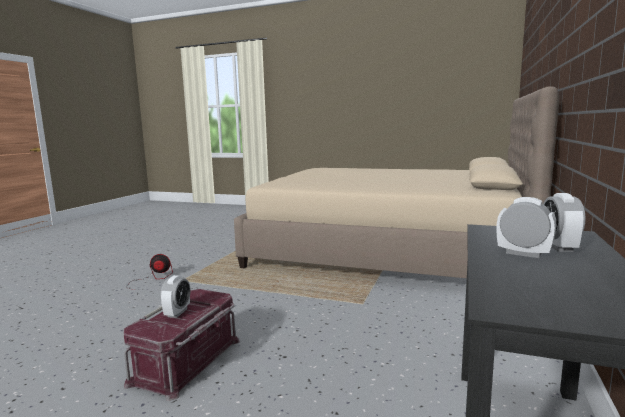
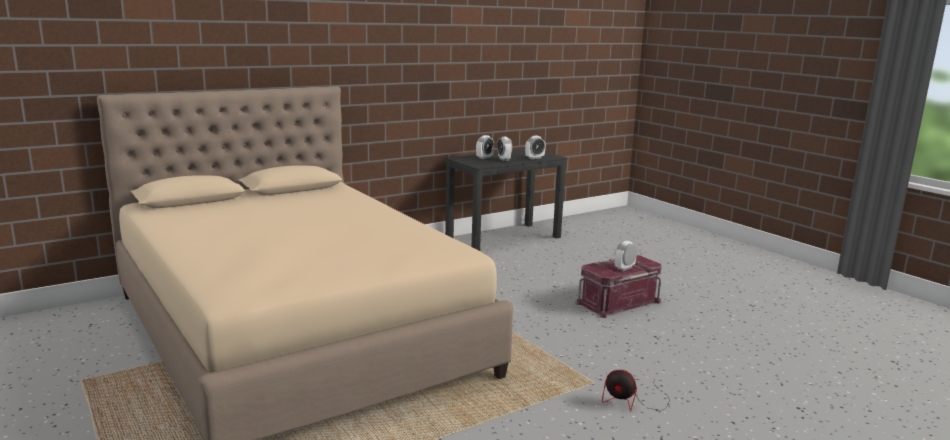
camera: 145 degrees left, 5 degrees up
none -> alarm clock [525,136,546,159]

